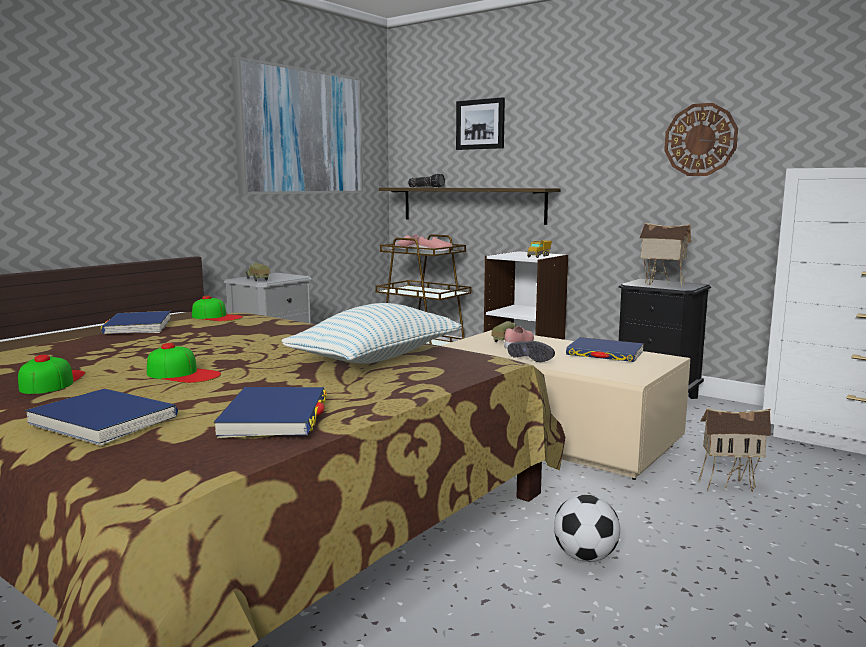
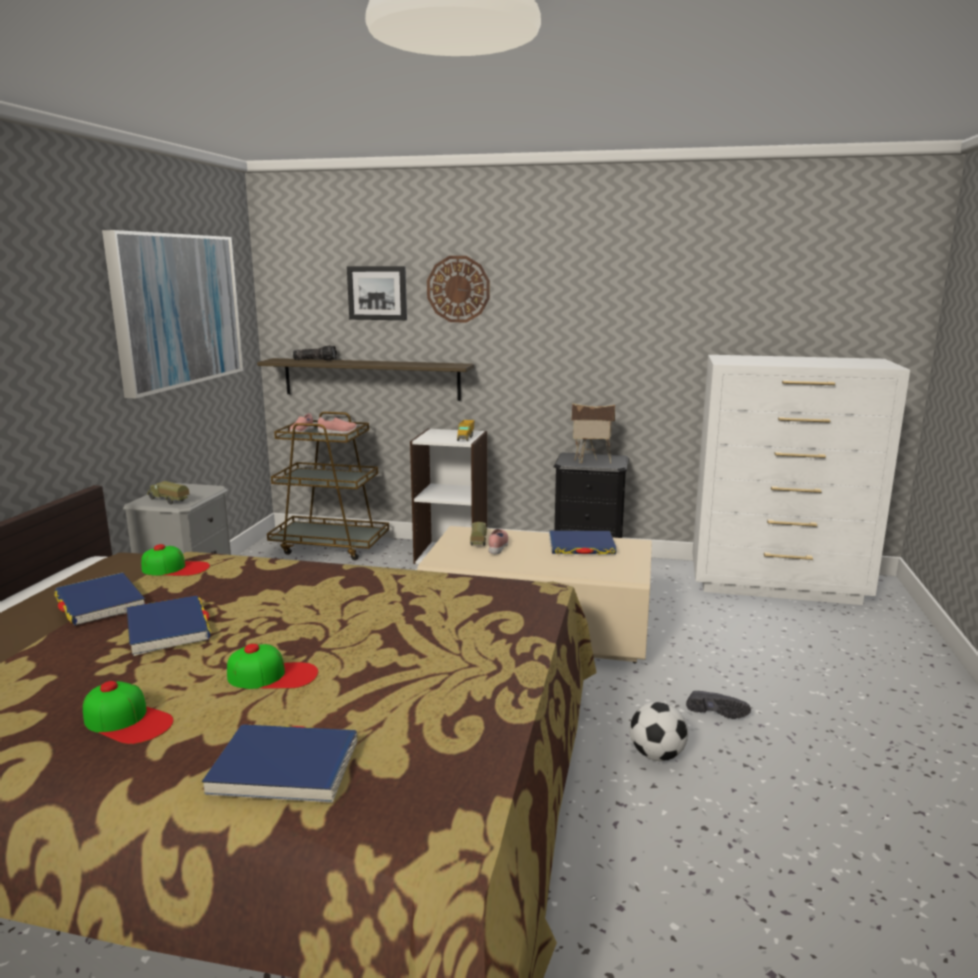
camera: 25 degrees left, 5 degrees up
cap [18,354,85,394] -> cap turned 150 degrees clockwise [83,681,174,744]
blue book [213,387,327,438] -> blue book moved to [127,595,211,656]
pillow [281,303,462,363] -> none
black shoe [508,341,555,362] -> black shoe moved to [686,691,751,719]
wall clock [664,103,738,176] -> wall clock moved to [427,256,490,322]
toy house [698,408,771,492] -> none

